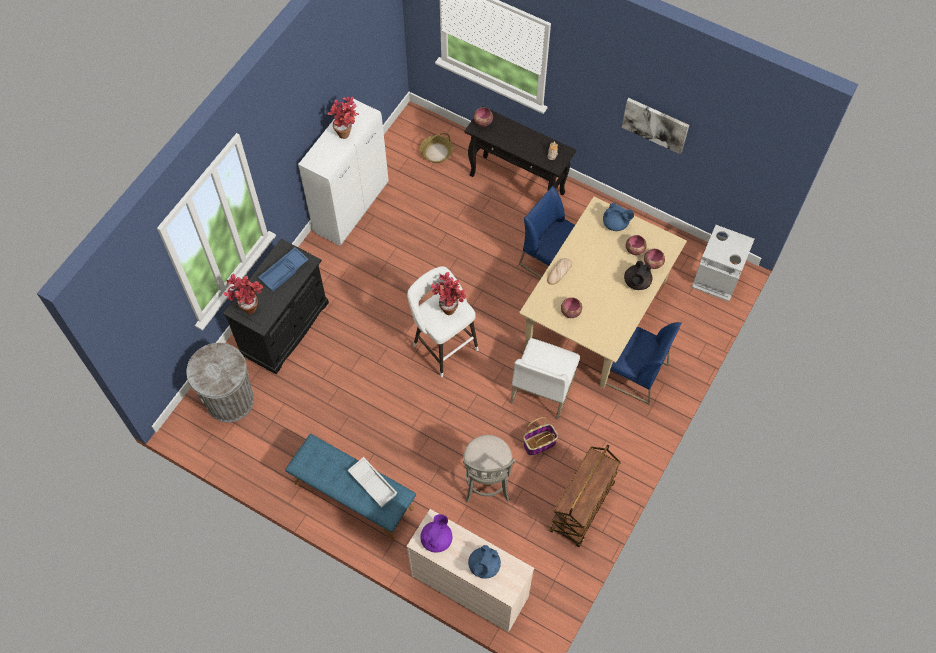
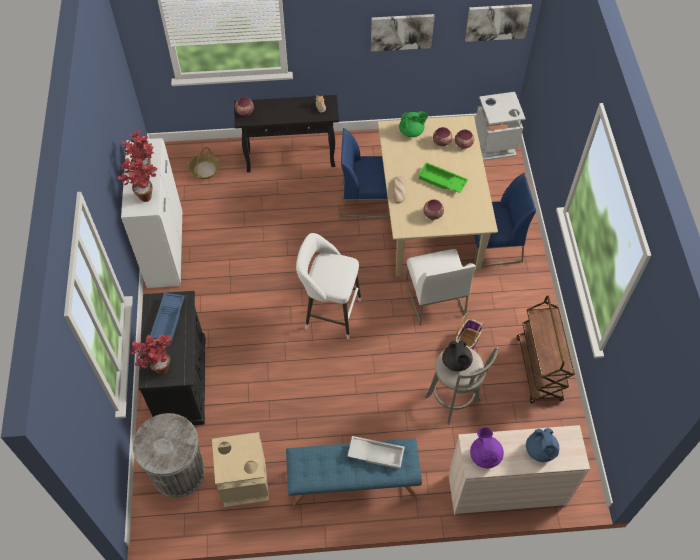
camera: 35 degrees left, 5 degrees down
potted plant [431,272,466,315] -> potted plant moved to [117,158,157,202]
blue teapot [603,203,634,231] -> green teapot [399,111,428,137]
black teapot [624,261,652,290] -> black teapot moved to [442,340,473,372]
none -> beige trash can [212,432,269,508]
none -> green tray [418,162,468,193]
none -> picture [465,4,532,42]

